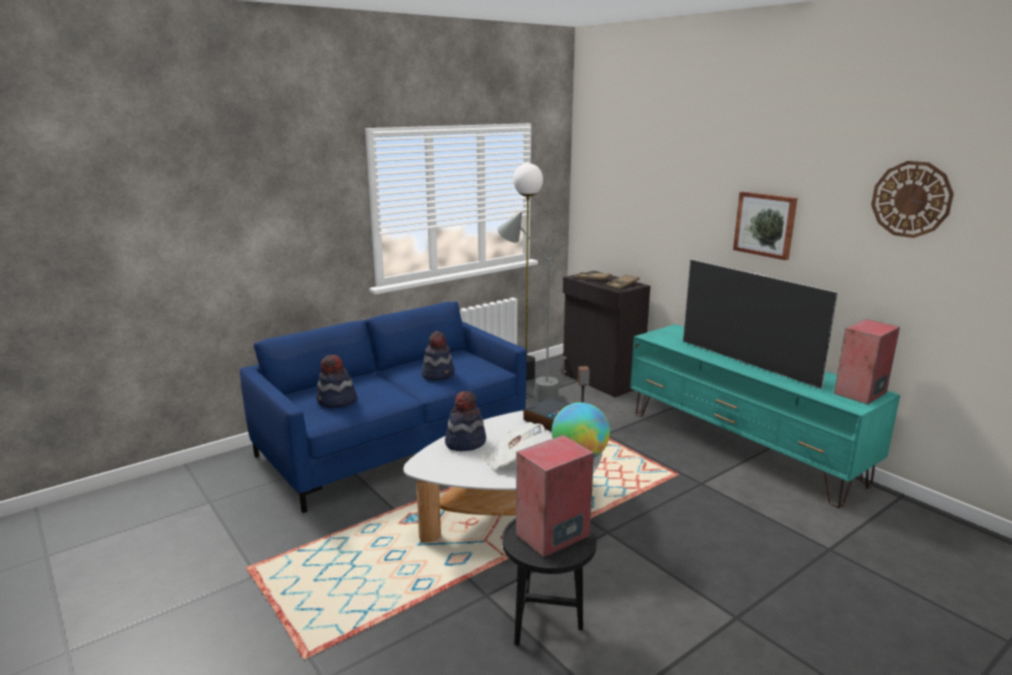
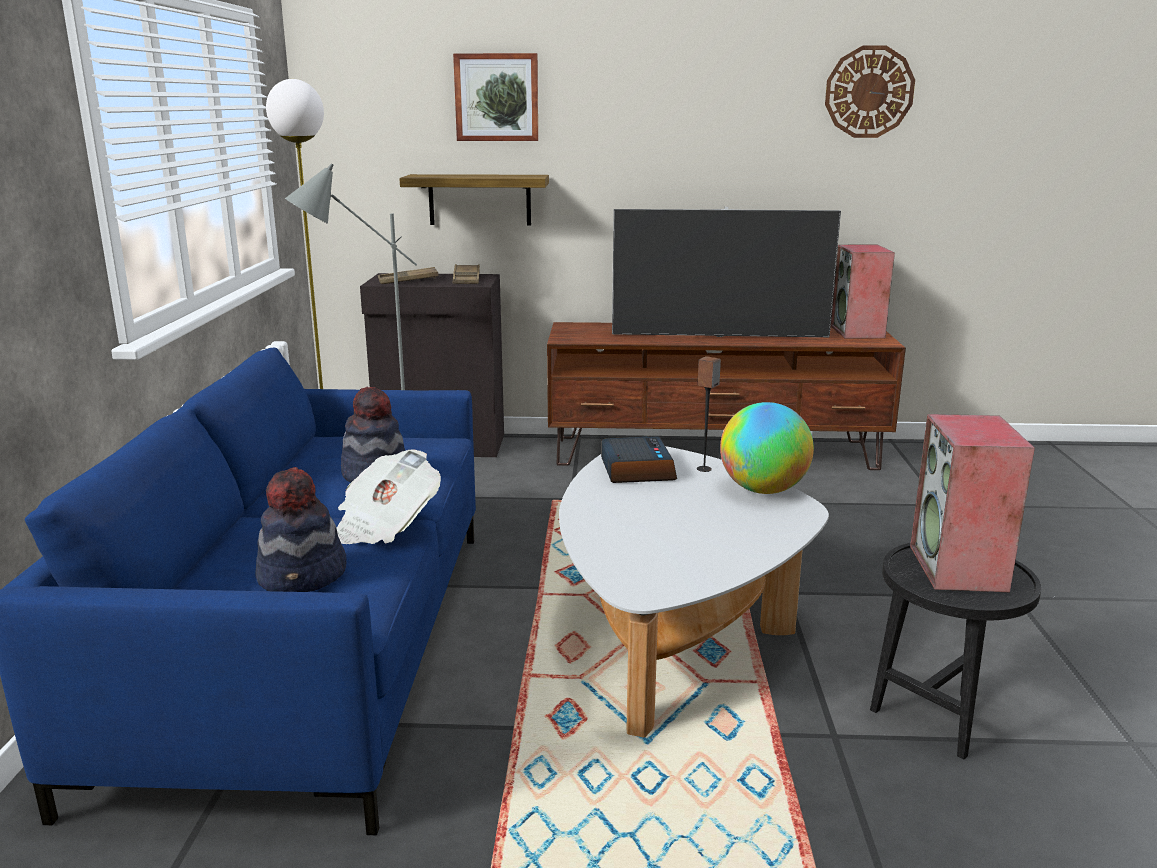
camera: 50 degrees left, 0 degrees up
hat [445,391,486,451] -> none
newspaper [481,422,545,469] -> newspaper moved to [336,449,441,544]
turquoise tv stand [630,324,900,508] -> brown tv stand [547,322,906,470]
picture [733,192,798,260] -> picture moved to [453,53,538,141]
none -> shelf [399,174,549,225]

